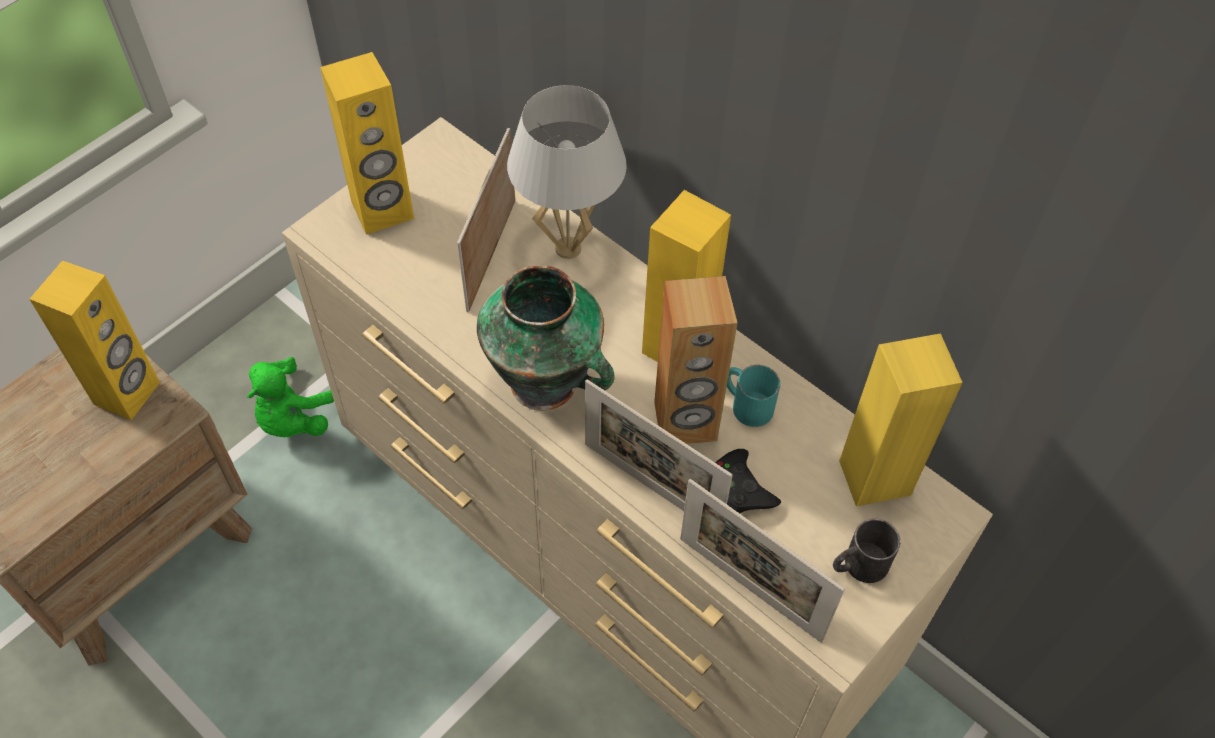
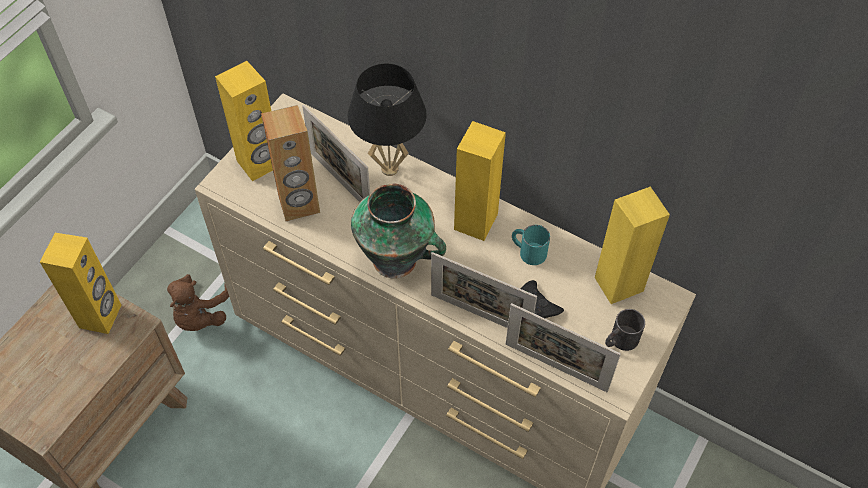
camera: 10 degrees left, 0 degrees up
green plush toy [247,357,334,437] -> brown plush toy [167,274,229,331]
picture frame [457,128,515,313] -> picture frame turned 45 degrees counterclockwise [302,105,370,202]
white table lamp [507,85,627,259] -> black table lamp [348,64,427,176]
brown speaker [654,276,737,444] -> brown speaker moved to [261,105,320,221]

